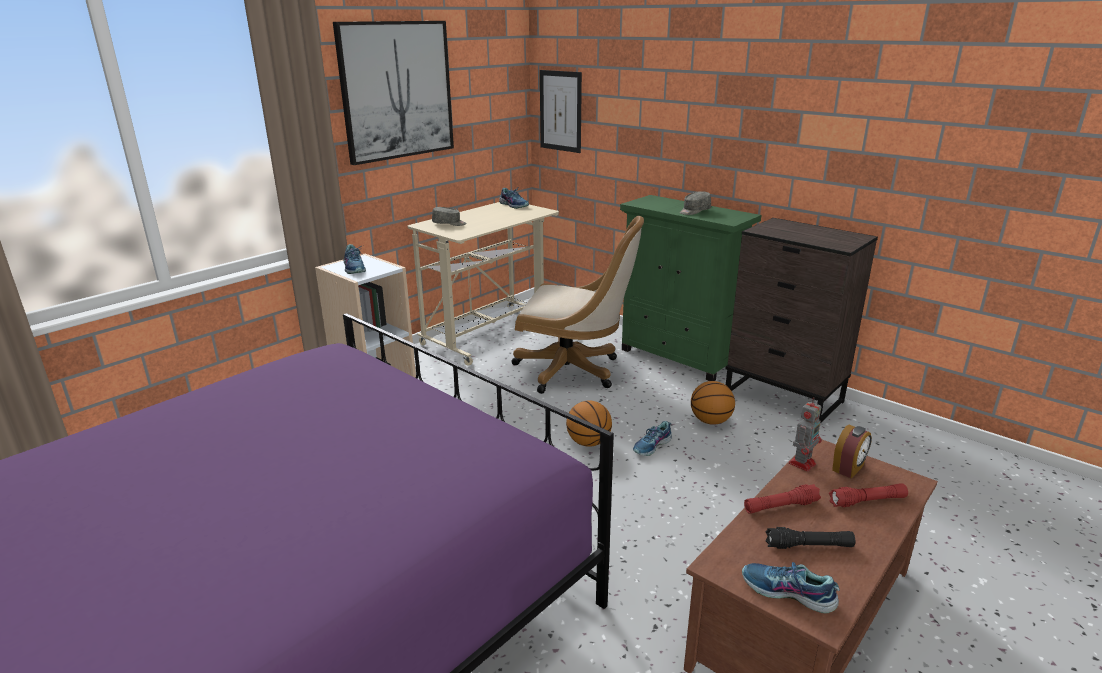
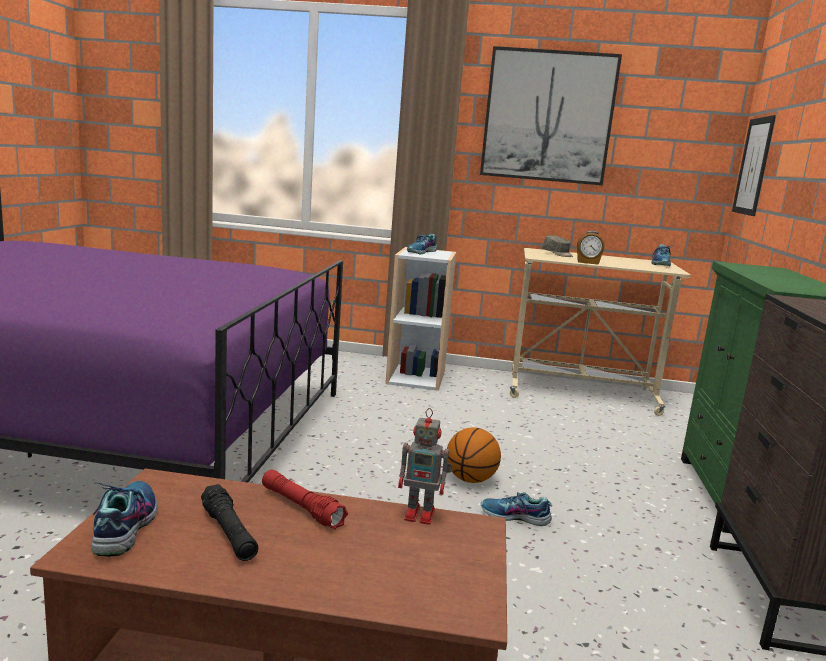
camera: 55 degrees right, 10 degrees down
office chair [511,216,644,394] -> none
grey cap [680,191,711,215] -> none
basketball [691,381,735,425] -> none
red flashlight [829,483,908,507] -> none
alarm clock [832,425,872,479] -> alarm clock moved to [577,231,605,265]

